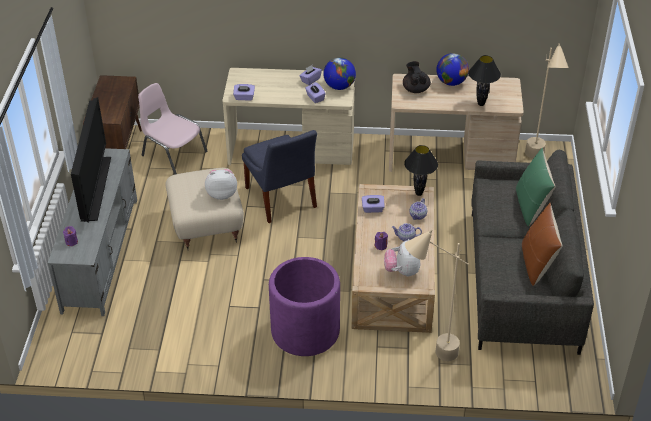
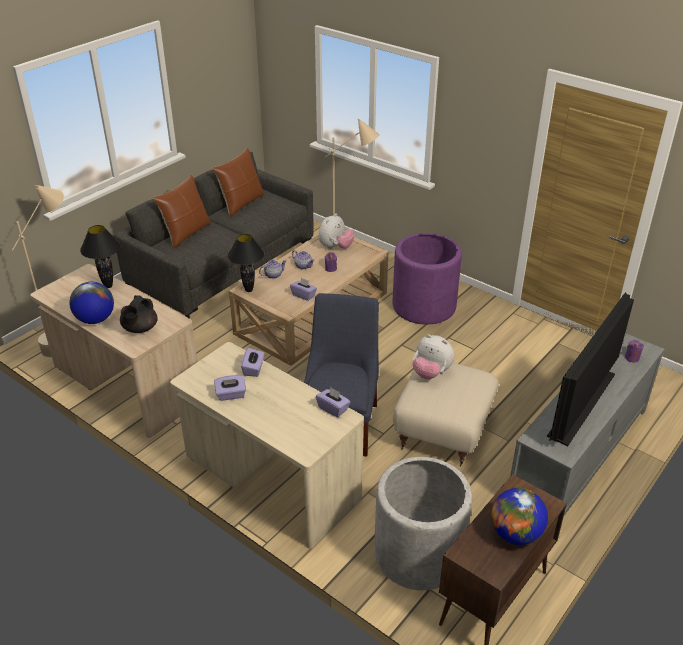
camera: 145 degrees left, 5 degrees down
pink chair [138,83,208,175] -> grey planter [374,457,472,590]
globe [323,57,356,90] -> globe moved to [491,488,548,545]
green pillow [516,148,556,227] -> brown pillow [153,175,211,248]

